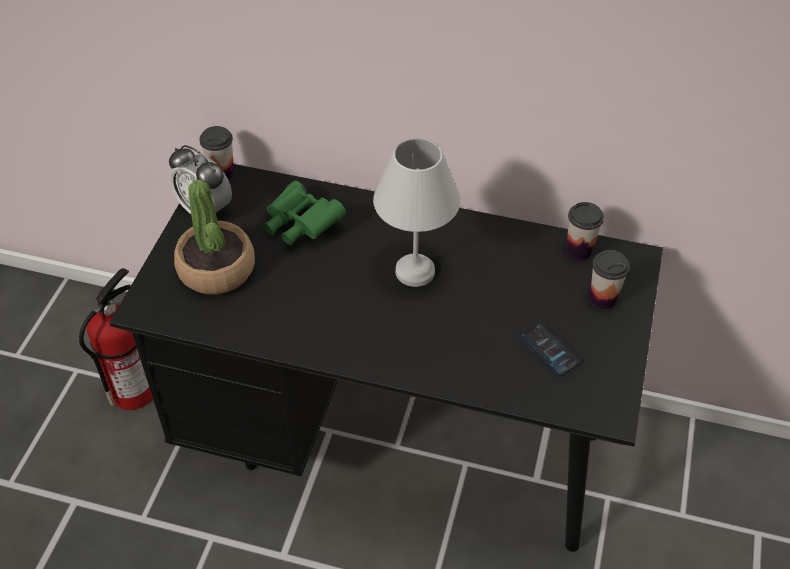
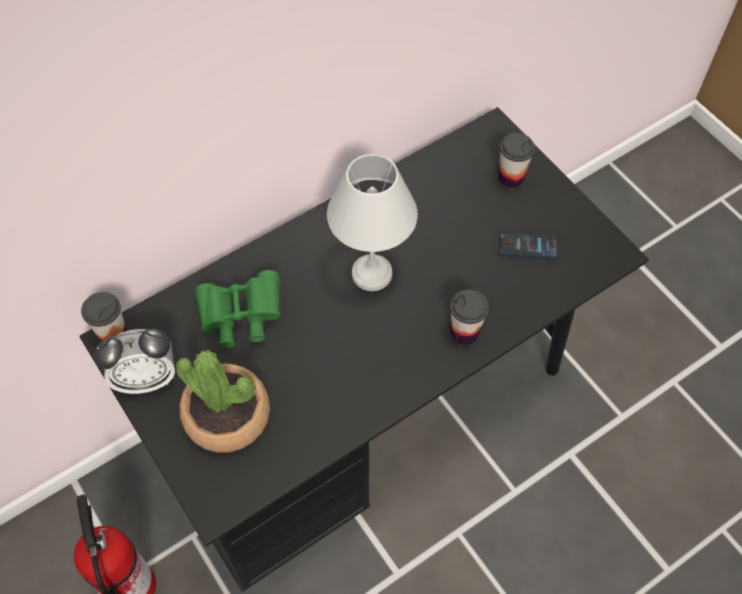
camera: 50 degrees left, 10 degrees up
cup [566,202,604,260] -> cup moved to [450,290,489,345]

